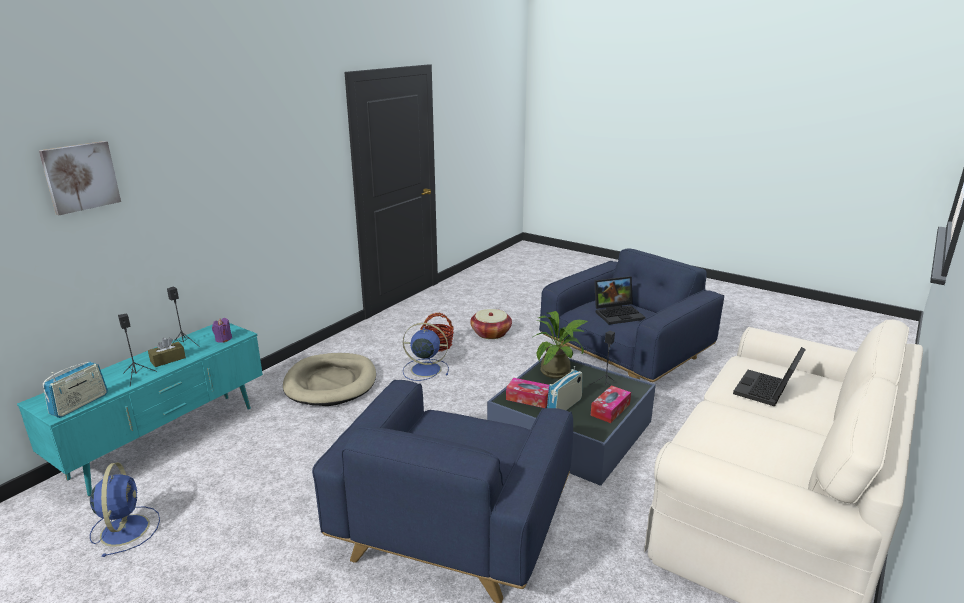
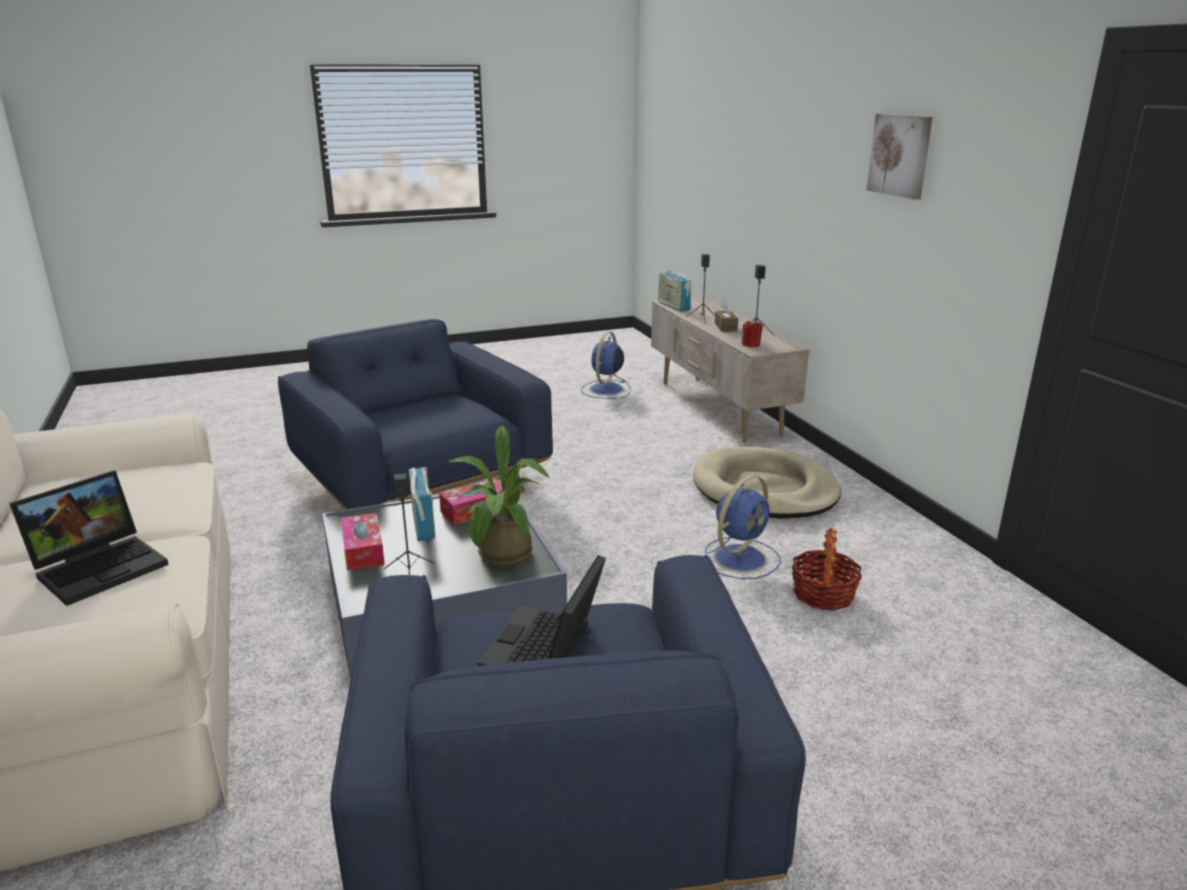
camera: 125 degrees right, 0 degrees up
turquoise tv stand [17,323,263,496] -> beige tv stand [651,296,810,443]
picture [39,141,121,215] -> picture moved to [867,113,933,200]
blue fan [90,462,160,557] -> blue fan turned 90 degrees clockwise [581,332,631,399]
purple candle [212,318,232,343] -> red candle [741,319,763,347]
basket [470,309,512,339] -> none
laptop [733,347,806,407] -> laptop turned 60 degrees clockwise [9,471,169,606]

